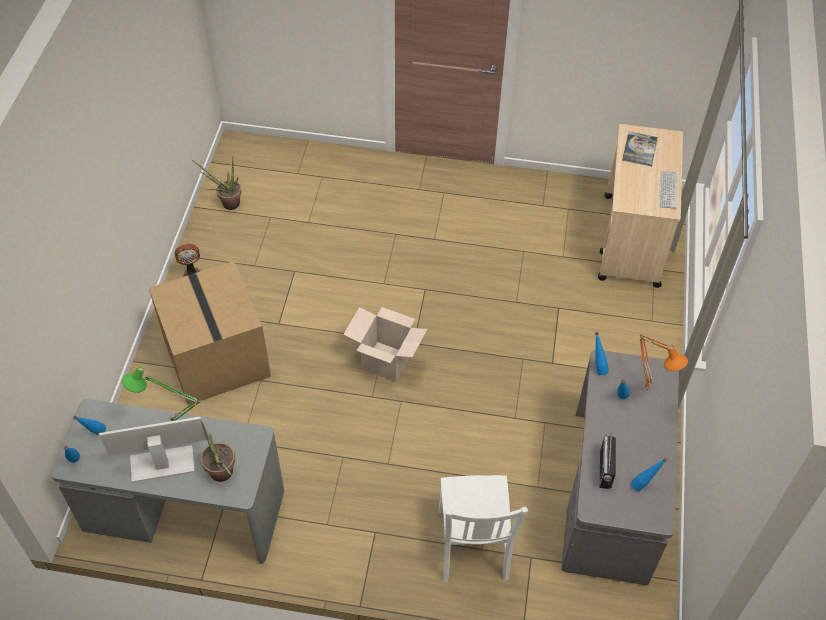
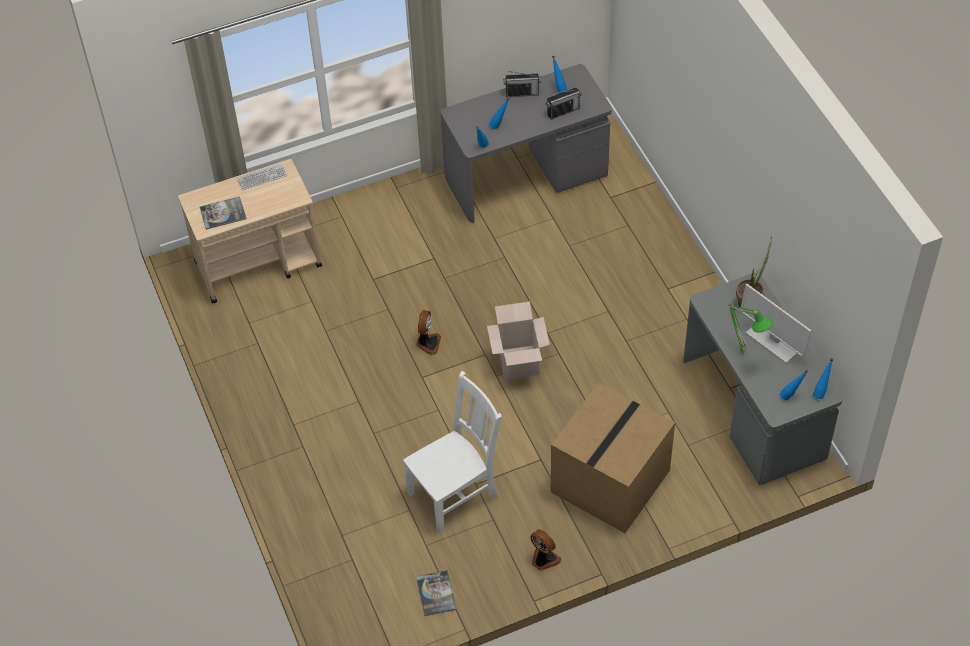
camera: 120 degrees left, 0 degrees up
potted plant [192,157,242,210] -> book [416,570,457,616]
white chair [439,475,528,582] -> white chair moved to [403,371,502,534]
orange table lamp [640,334,688,392] -> none
none -> fan [416,310,441,355]
none -> radio [503,71,541,97]

